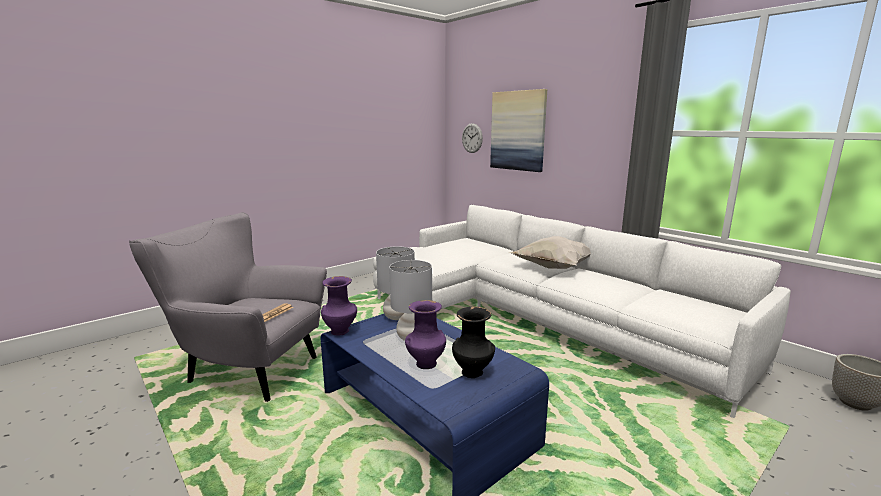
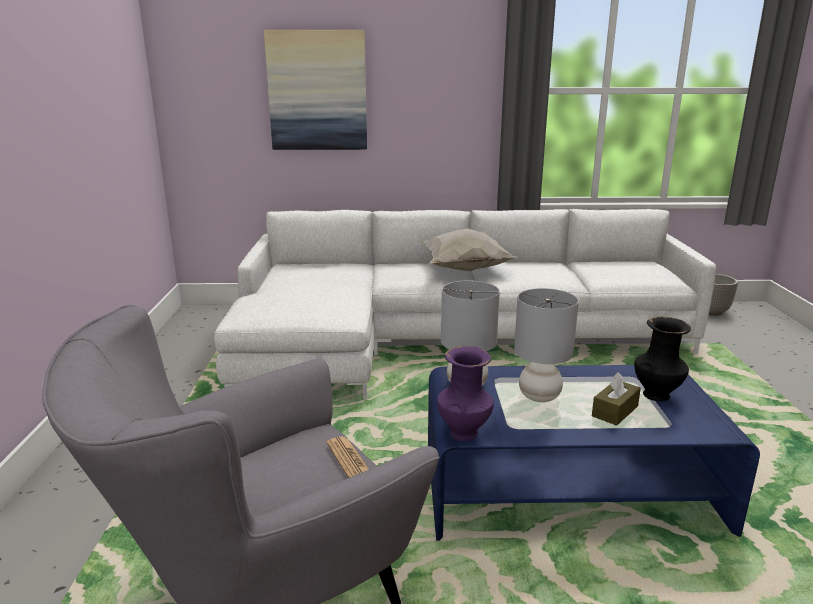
camera: 50 degrees left, 5 degrees up
purple vase [405,300,446,369] -> brown tissue box [592,372,641,426]
wall clock [462,123,483,153] -> none

